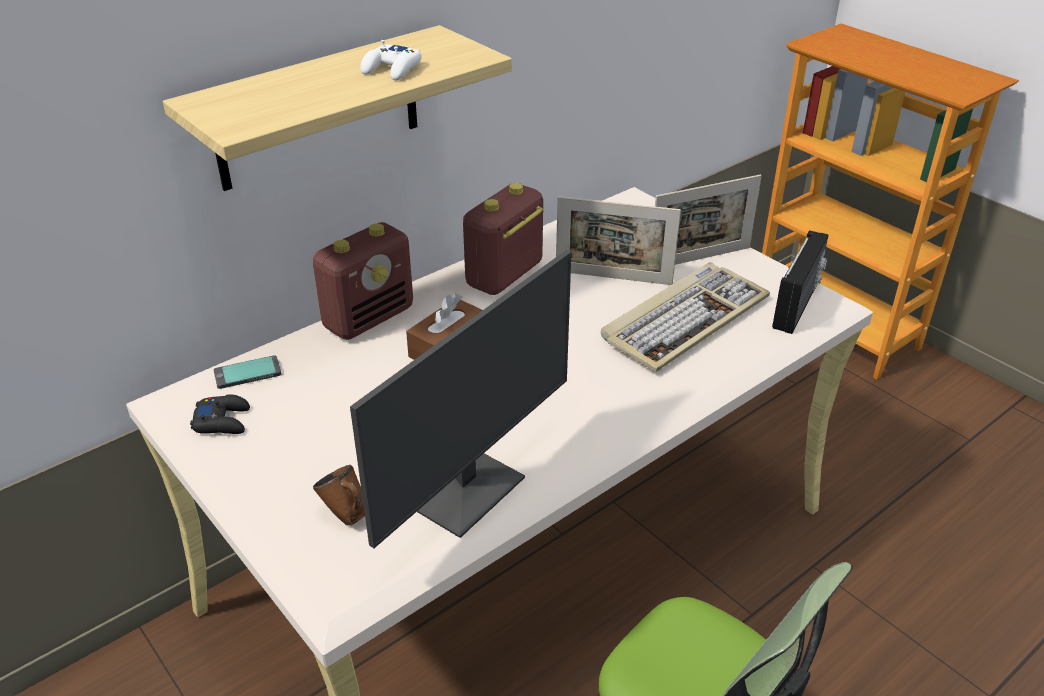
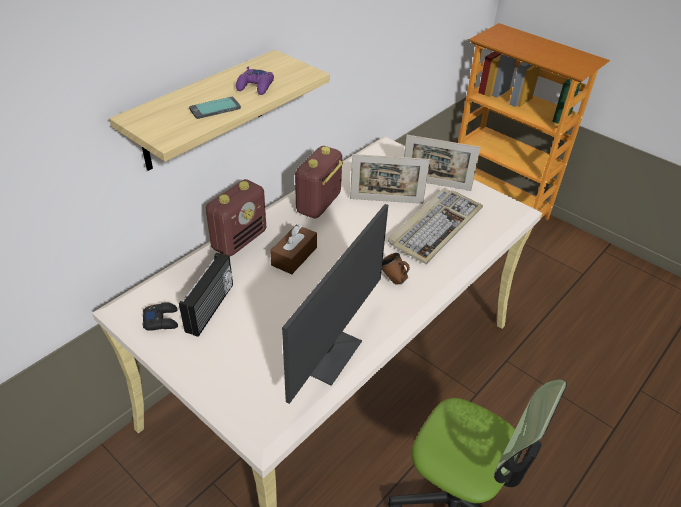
camera: 10 degrees left, 5 degrees up
phone [214,355,282,389] -> phone moved to [189,97,241,119]
brown mug [313,465,365,525] -> brown mug moved to [382,253,410,285]
white game controller [360,40,422,80] -> purple game controller [236,67,274,95]
picture frame [655,174,762,265] -> picture frame turned 45 degrees clockwise [404,135,481,191]
radio [772,230,829,334] -> radio moved to [179,253,233,337]

